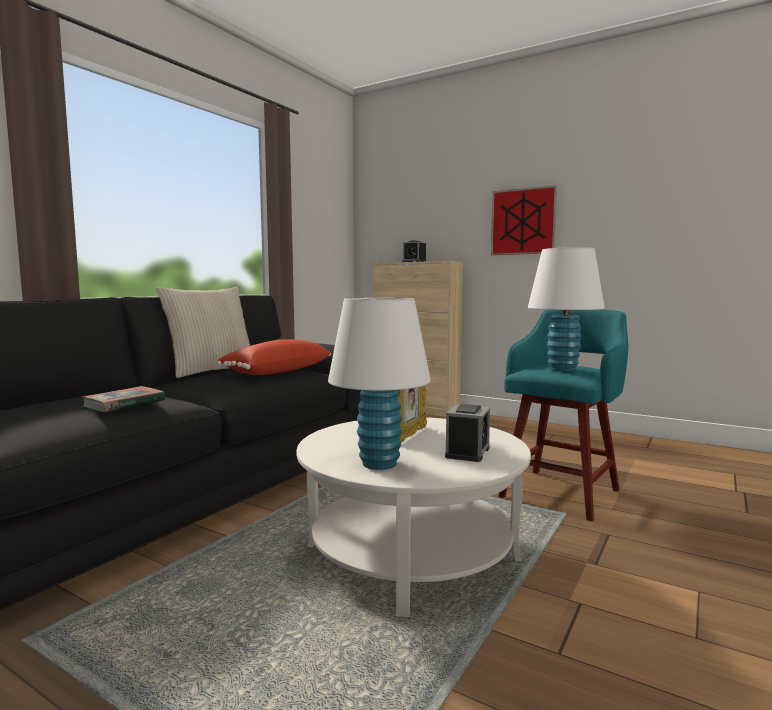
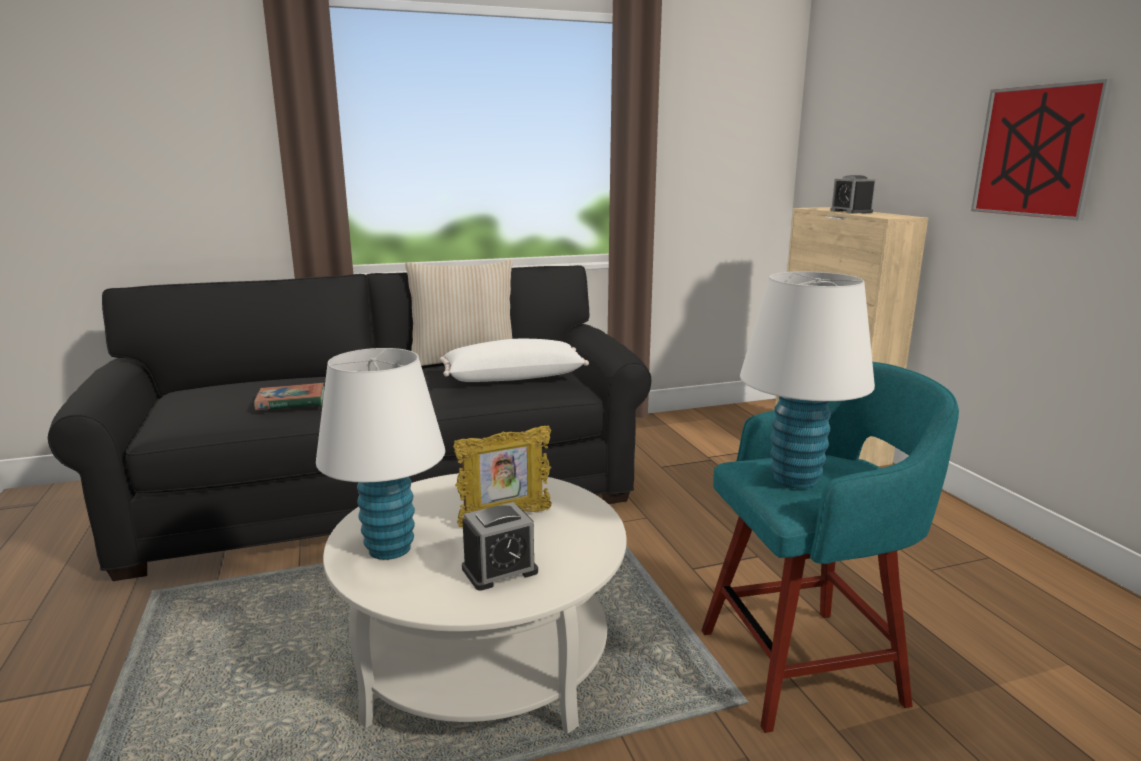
camera: 40 degrees right, 10 degrees up
red pillow [216,339,331,375] -> white pillow [440,339,589,382]

